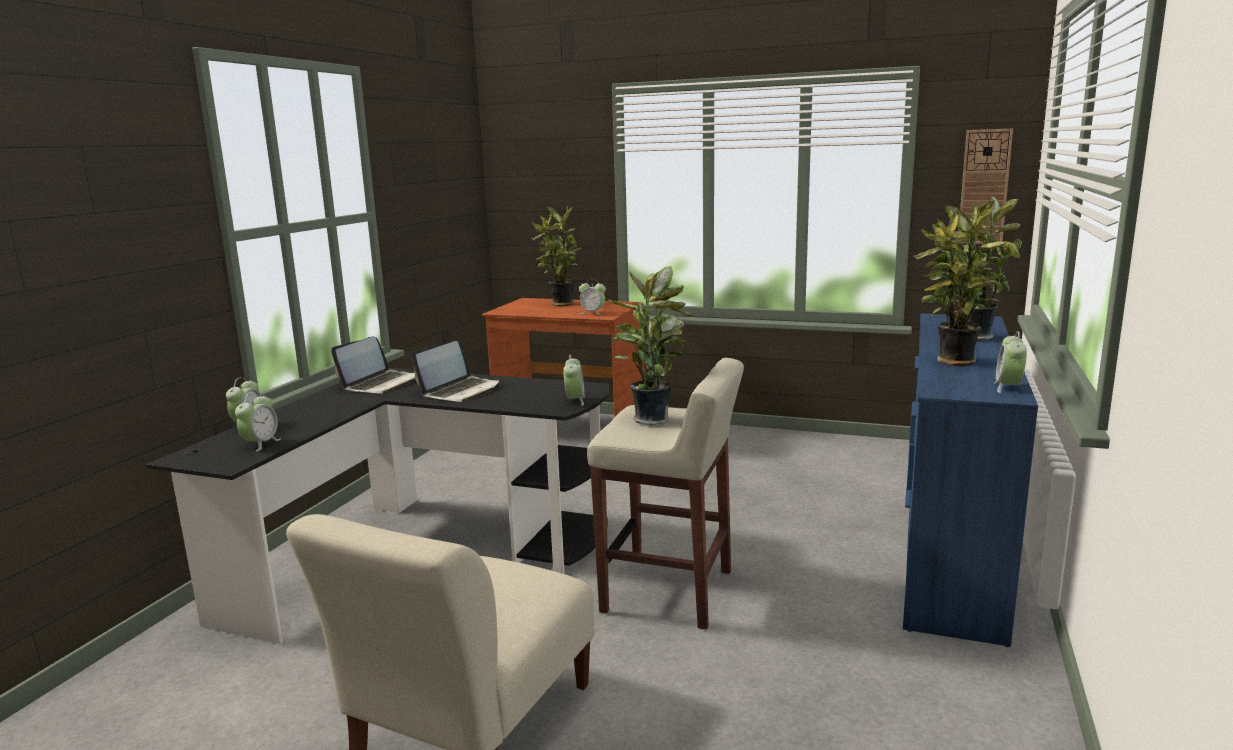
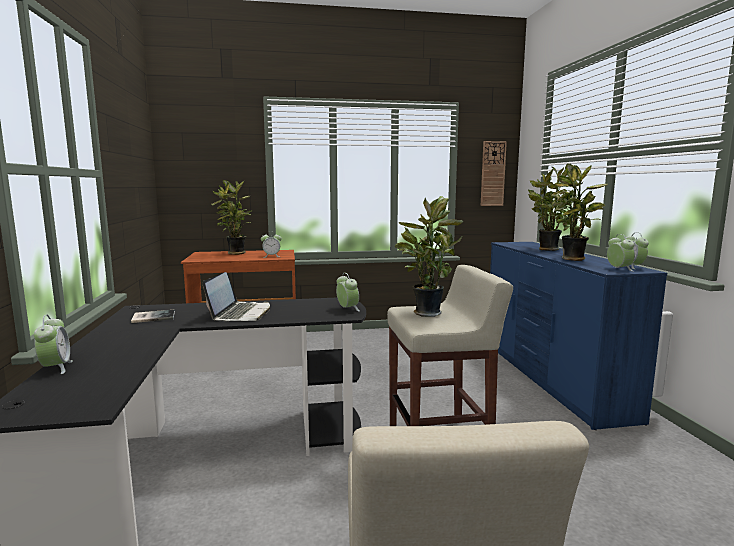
camera: 30 degrees left, 5 degrees down
alarm clock [235,392,281,452] -> alarm clock moved to [607,234,635,271]
laptop [331,336,415,394] -> book [131,310,175,323]

